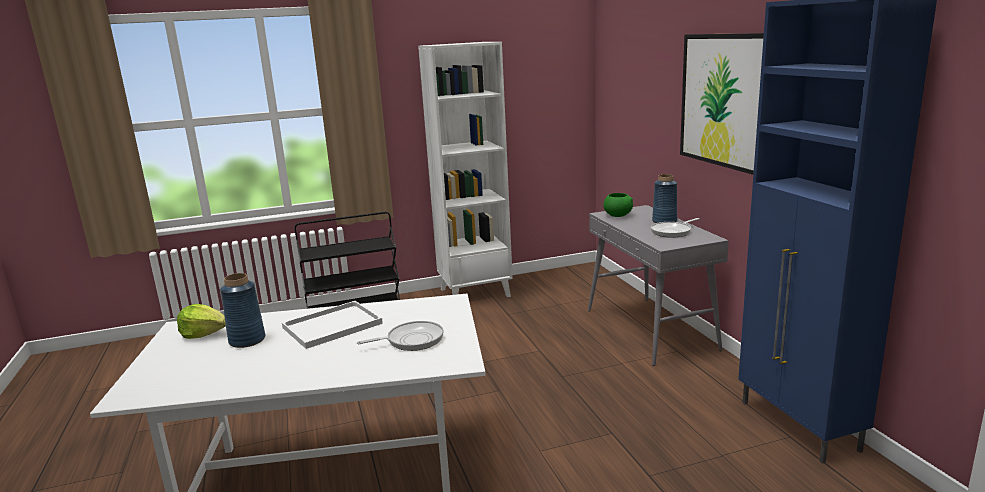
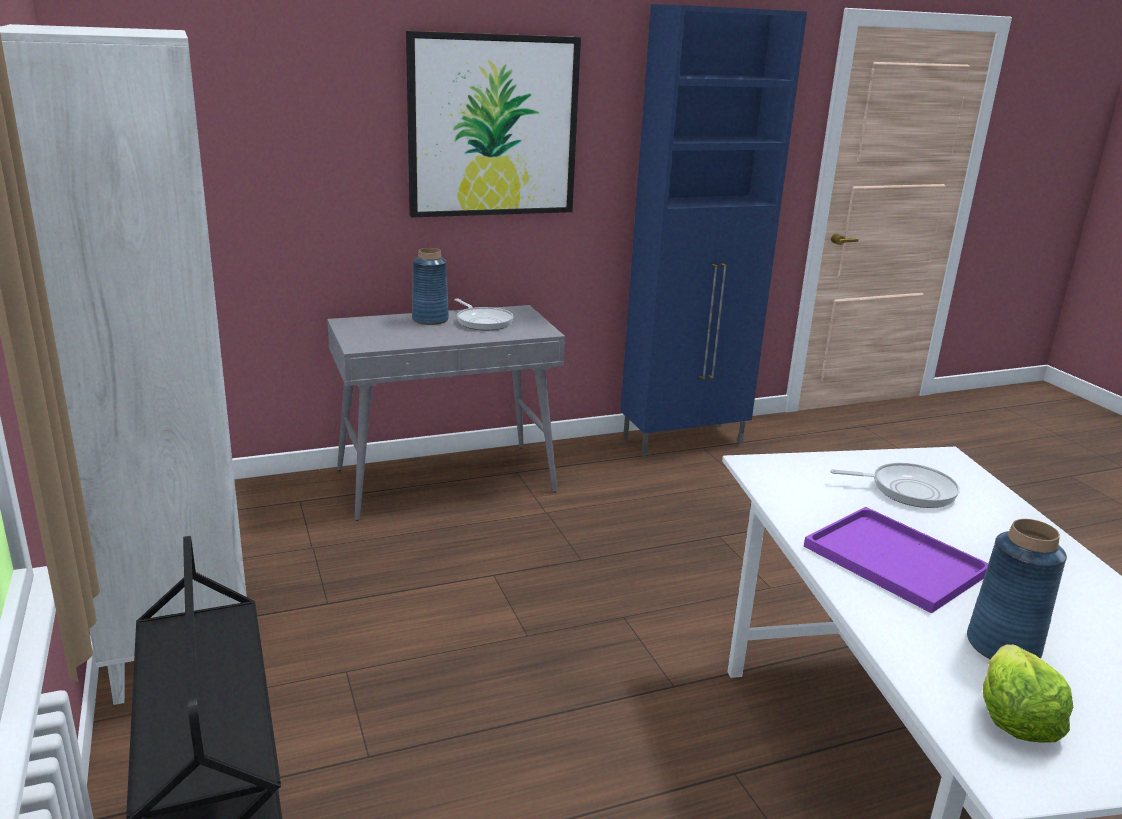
camera: 95 degrees left, 5 degrees up
white tray [282,301,383,349] -> purple tray [804,507,988,613]
frying pan [357,321,444,351] -> frying pan turned 120 degrees clockwise [830,463,960,508]
green bowl [603,193,633,217] -> none

